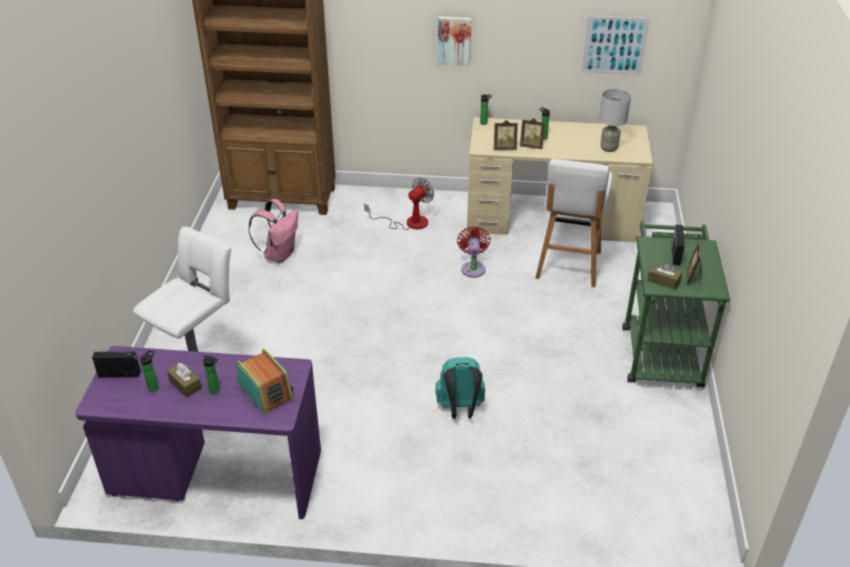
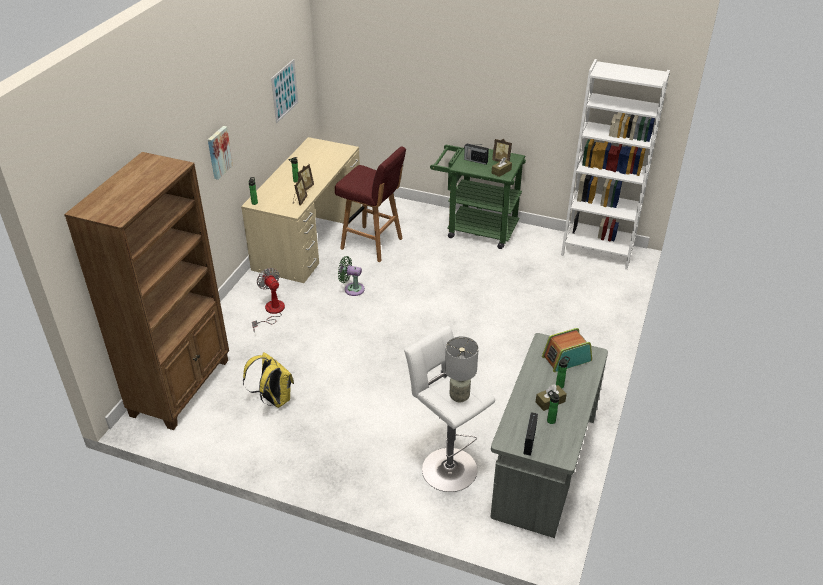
camera: 75 degrees left, 0 degrees up
purple desk [75,346,321,519] -> grey desk [491,333,608,538]
pink backpack [248,199,298,263] -> yellow backpack [243,352,294,408]
turquoise backpack [436,357,485,419] -> none
red fan [457,226,491,278] -> green fan [338,256,365,296]
white stool [535,159,612,288] -> red stool [335,147,406,262]
grey table lamp [599,89,631,152] -> grey table lamp moved to [445,336,479,402]
none -> white bookcase [561,59,670,270]

